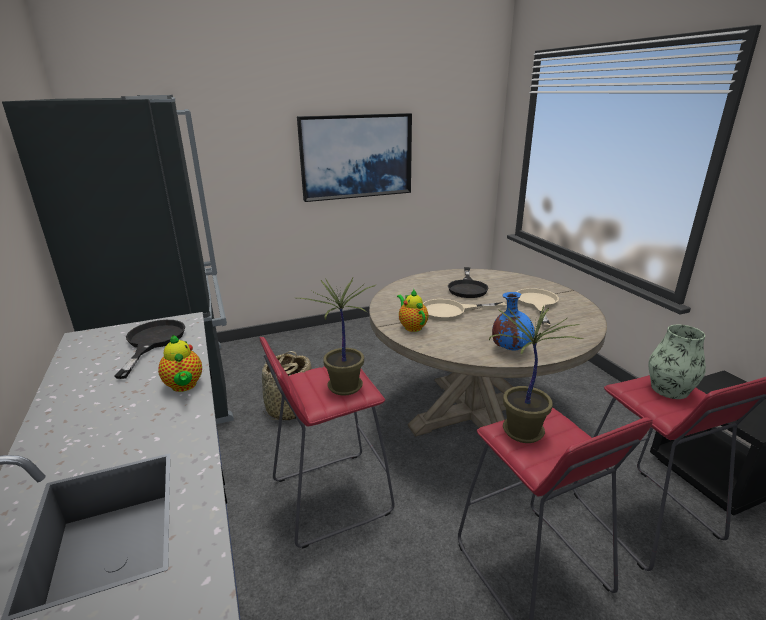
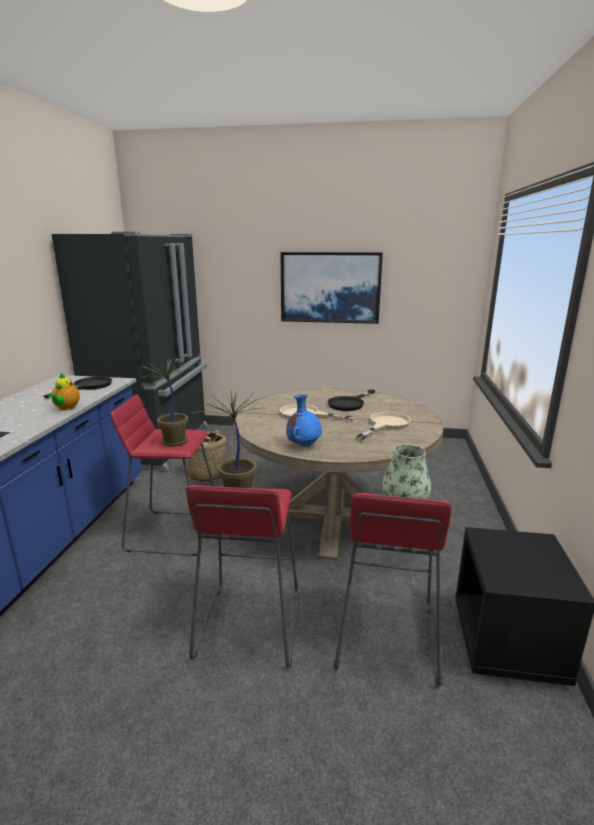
camera: 30 degrees right, 5 degrees down
teapot [397,289,428,332] -> none

